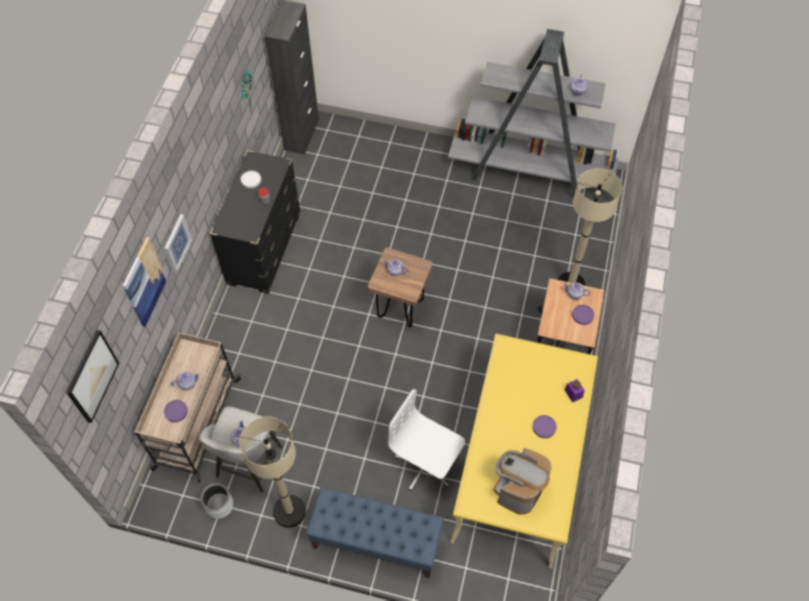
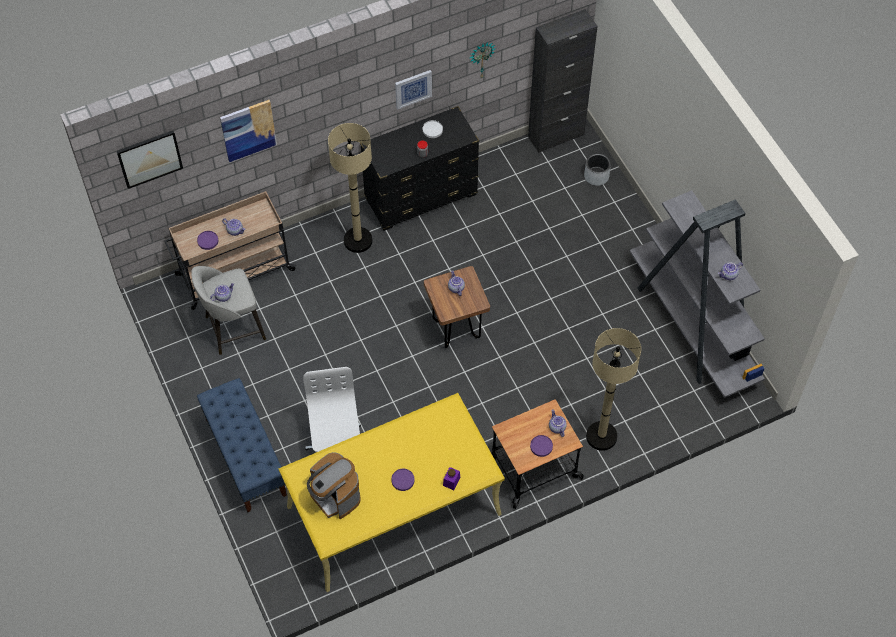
camera: 50 degrees right, 0 degrees up
picture [165,214,192,273] -> picture moved to [395,70,432,110]
grey planter [200,483,233,519] -> grey planter moved to [584,153,611,186]
beige floor lamp [239,417,306,528] -> beige floor lamp moved to [328,123,372,253]
coffee machine [494,448,551,515] -> coffee machine turned 120 degrees counterclockwise [307,452,361,519]

